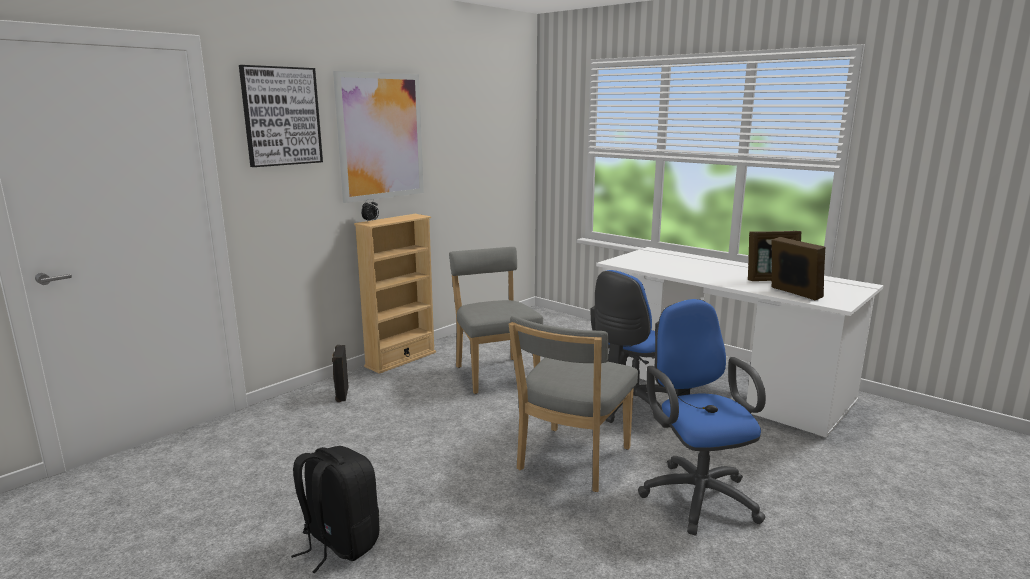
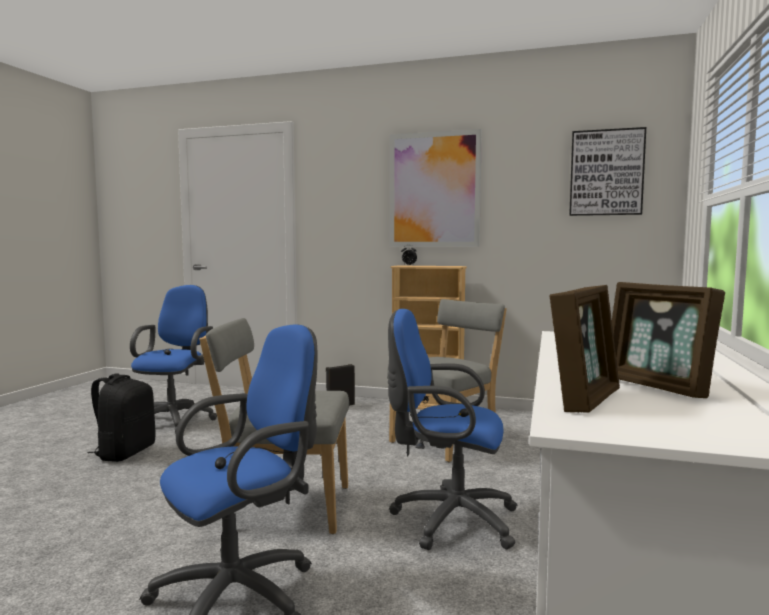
camera: 65 degrees right, 10 degrees down
picture [239,65,323,167] -> picture moved to [569,127,646,216]
none -> blue office chair [130,285,217,434]

